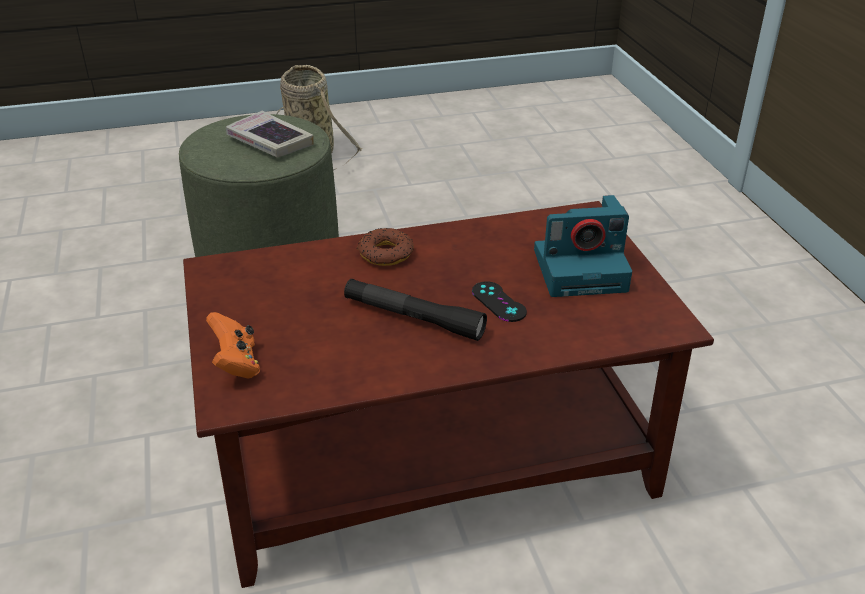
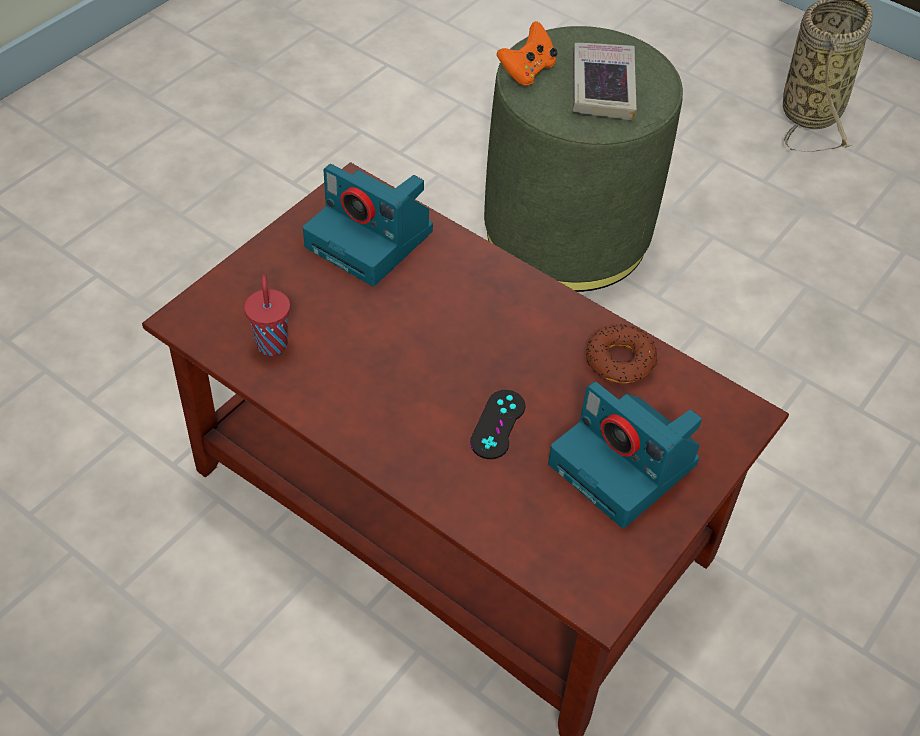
camera: 50 degrees right, 15 degrees up
orange game controller [206,312,260,378] -> orange game controller moved to [497,21,557,86]
black flashlight [344,279,487,341] -> none
donut [357,228,414,266] -> donut moved to [586,324,657,383]
none -> red cup [244,274,290,356]
none -> camera [303,164,433,286]

